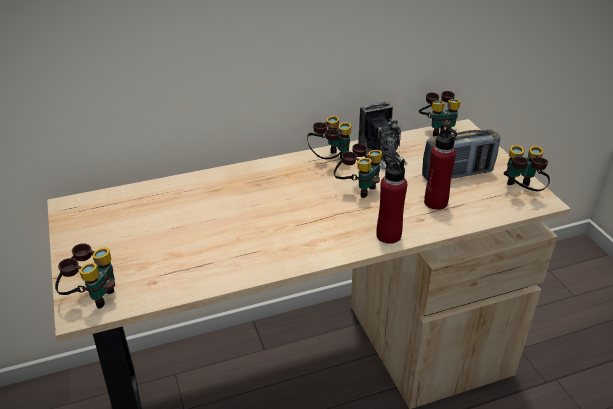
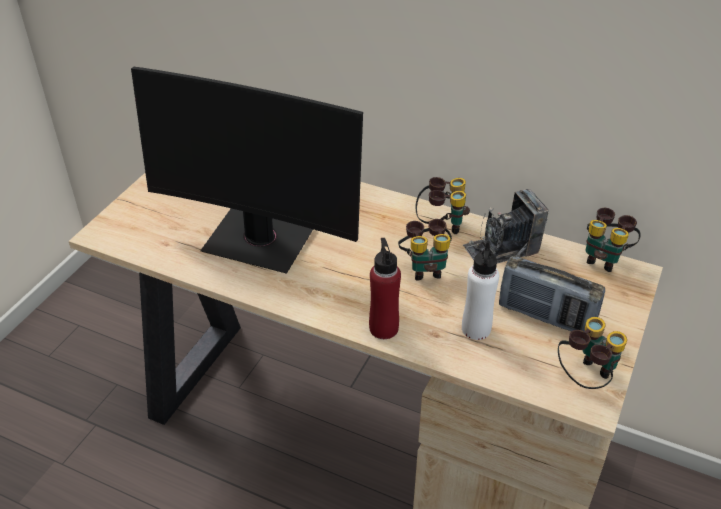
camera: 45 degrees right, 5 degrees up
binoculars [55,243,115,309] -> none
camera [358,102,408,170] -> camera turned 45 degrees clockwise [462,189,549,264]
red bottle [424,124,457,210] -> white bottle [462,241,499,340]
none -> monitor [131,67,363,274]

